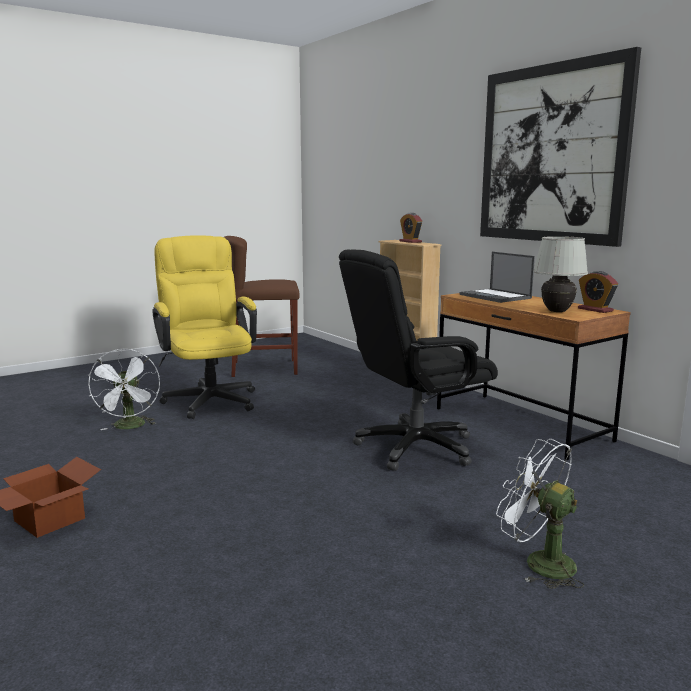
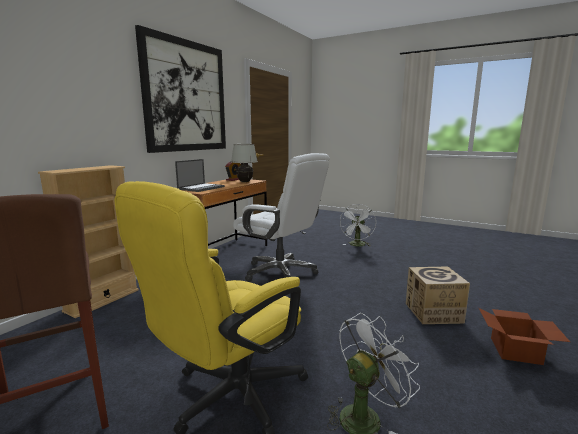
camera: 115 degrees left, 0 degrees up
black office chair [339,250,498,471] -> white office chair [233,153,330,282]
alarm clock [400,213,422,243] -> none
none -> cardboard box [406,266,470,324]

